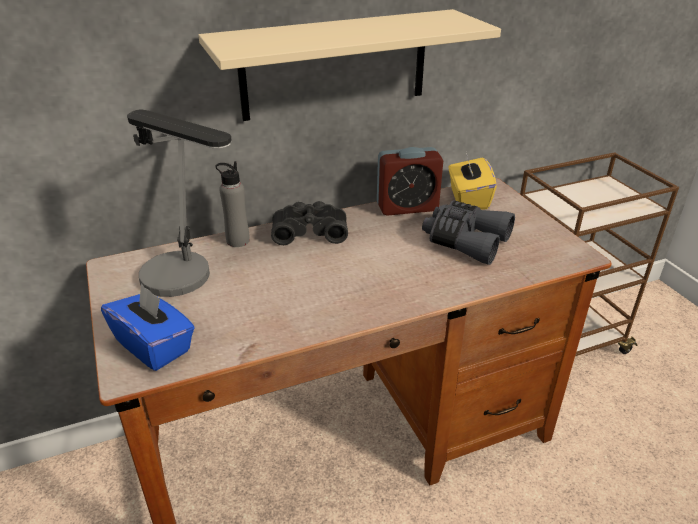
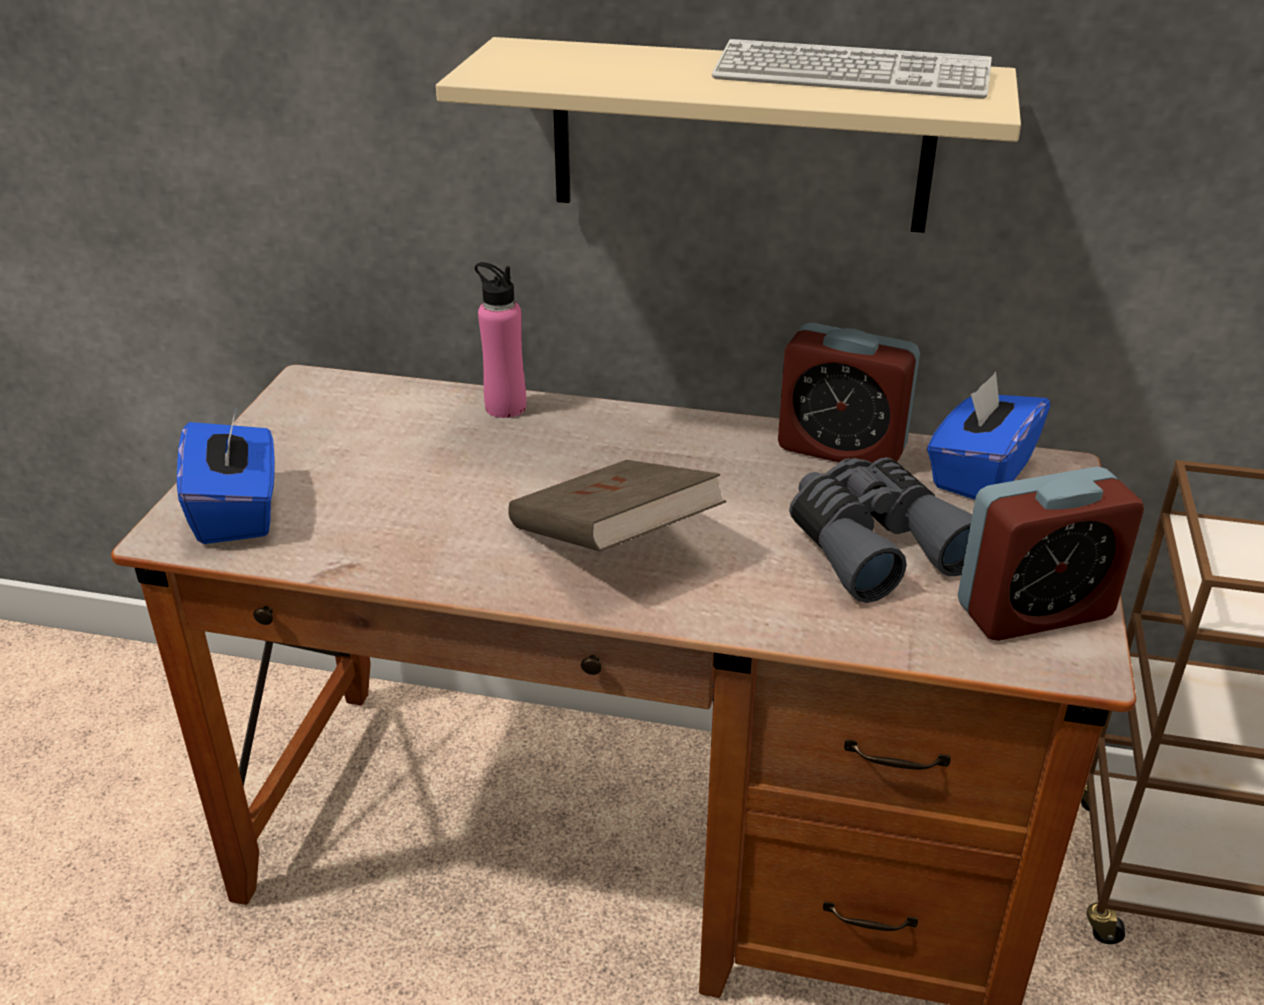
camera: 35 degrees right, 0 degrees up
table lamp [127,109,232,297] -> none
grey bottle [216,161,250,247] -> pink bottle [475,262,526,418]
black binoculars [271,201,348,245] -> none
yellow tissue box [449,153,497,209] -> blue tissue box [927,372,1050,500]
none -> brown book [508,460,726,552]
none -> keyboard [712,39,992,99]
none -> alarm clock [958,466,1144,641]

